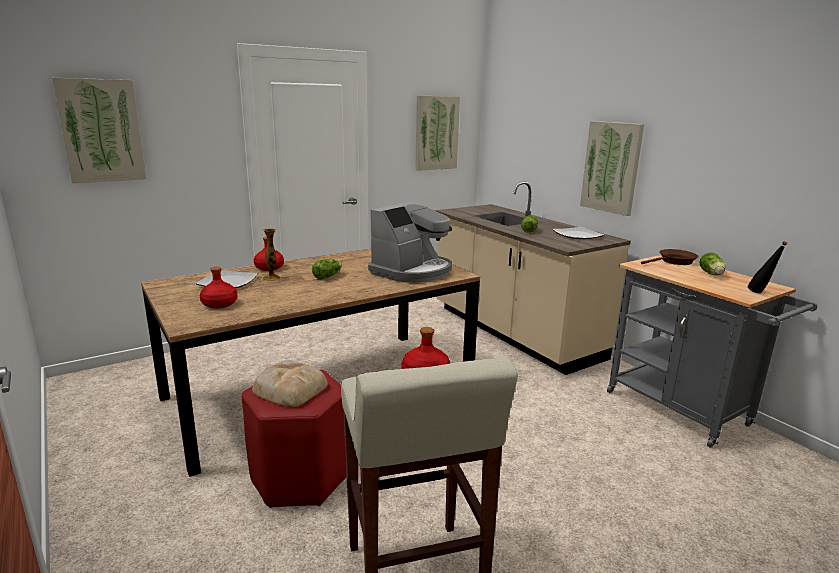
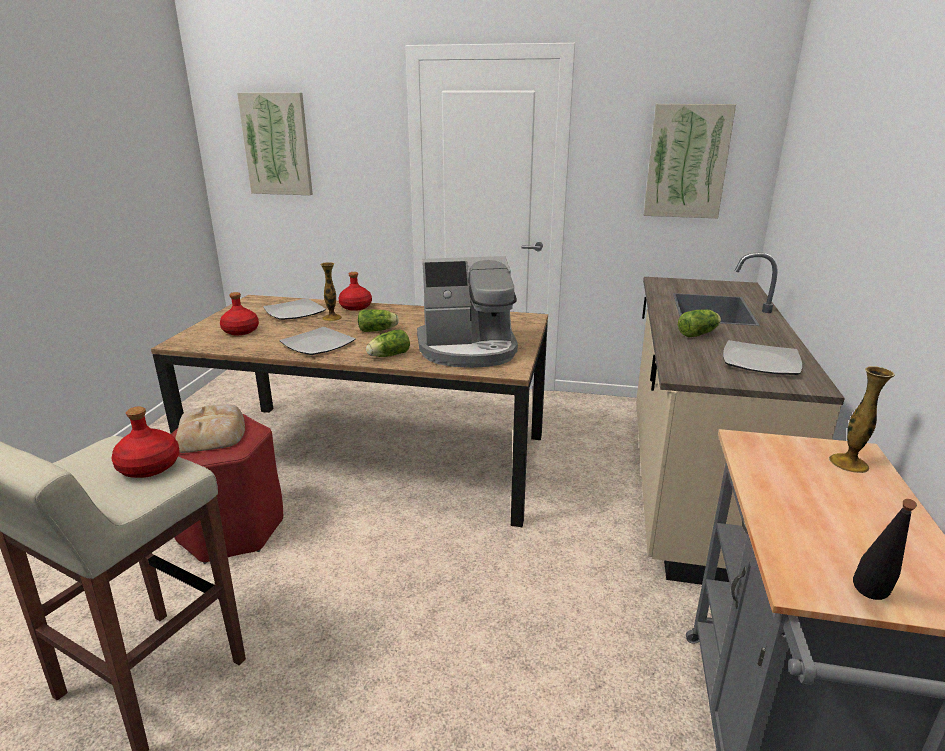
camera: 45 degrees right, 5 degrees up
picture [580,121,644,216] -> none
brown frying pan [641,249,699,265] -> vase [829,366,895,473]
lettuce [699,252,726,275] -> lettuce moved to [366,330,410,357]
none -> plate [280,327,356,355]

